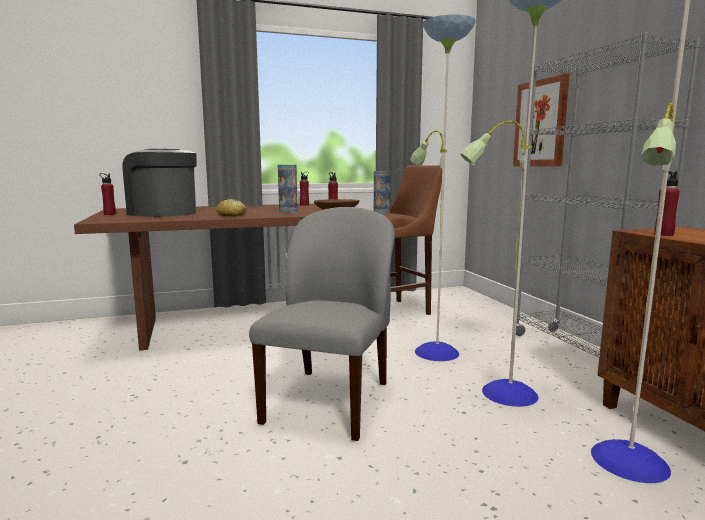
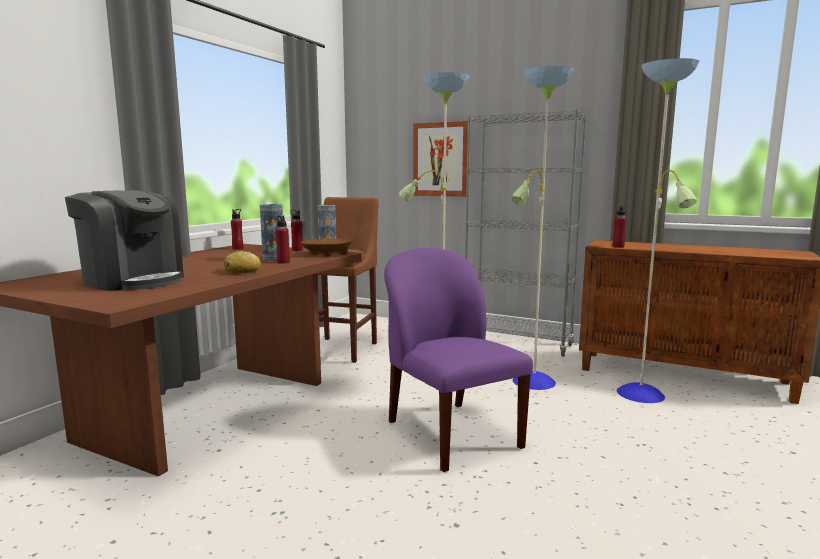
camera: 45 degrees left, 0 degrees up
red bottle [100,173,116,215] -> red bottle moved to [275,216,290,264]
coffee machine [123,149,197,217] -> coffee machine turned 135 degrees counterclockwise [65,190,184,291]
grey chair [249,207,395,441] -> purple chair [384,248,533,472]

